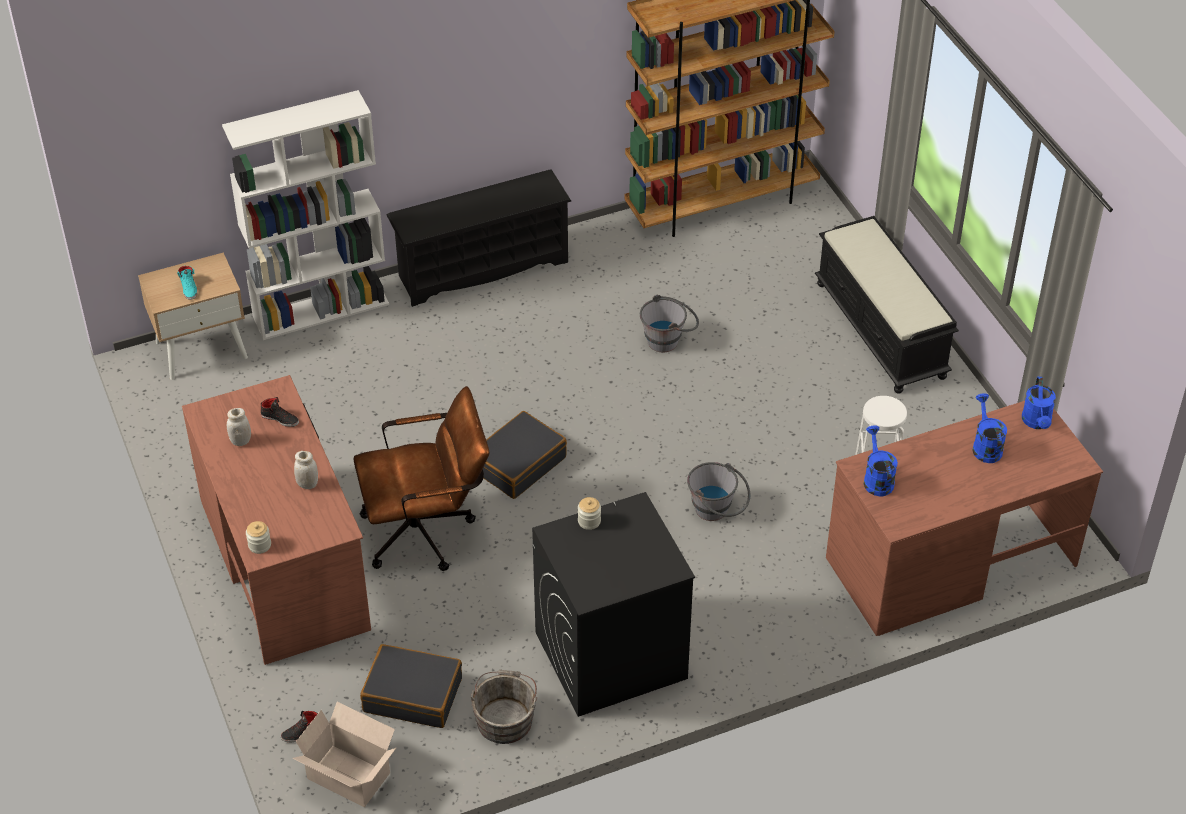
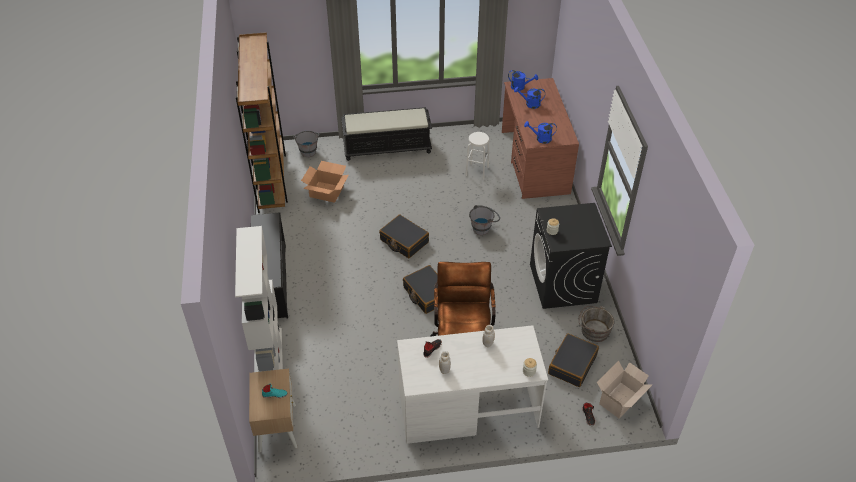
camera: 75 degrees left, 0 degrees up
brown desk [182,375,371,665] -> white desk [397,325,548,444]
grey bucket [640,295,699,353] -> grey bucket moved to [293,131,320,157]
none -> cardboard box [301,161,349,203]
none -> black suitcase [379,214,429,258]

